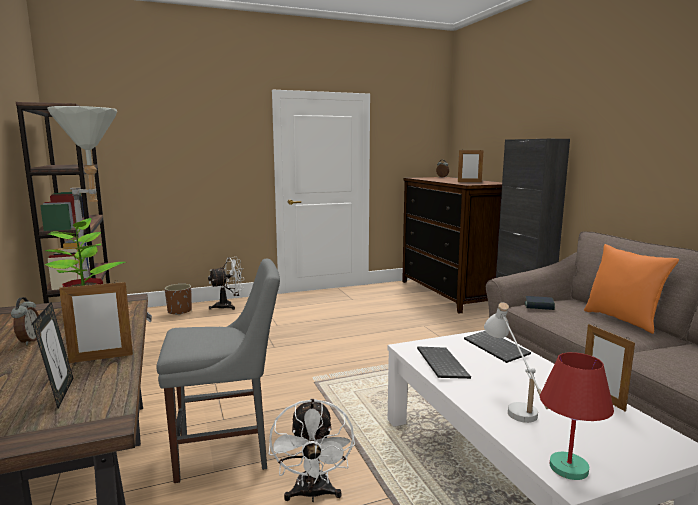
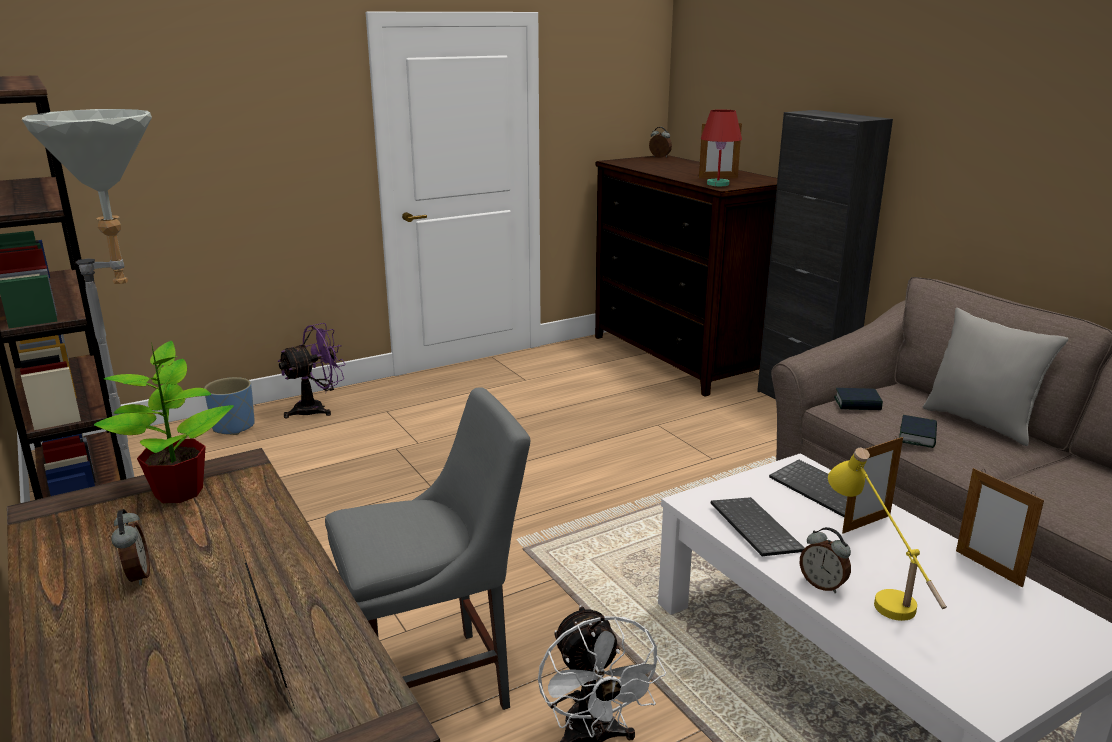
camera: 10 degrees left, 10 degrees up
picture frame [59,280,133,363] -> picture frame moved to [842,436,903,533]
brown planter [165,284,192,315] -> blue planter [204,377,255,435]
white fan [208,257,245,310] -> purple fan [278,323,346,418]
white table lamp [484,302,549,423] -> yellow table lamp [828,448,947,621]
red table lamp [540,352,614,480] -> red table lamp moved to [700,109,742,186]
orange pillow [584,244,679,334] -> grey pillow [923,308,1068,446]
none -> alarm clock [800,527,851,593]
none -> book [899,415,937,448]

